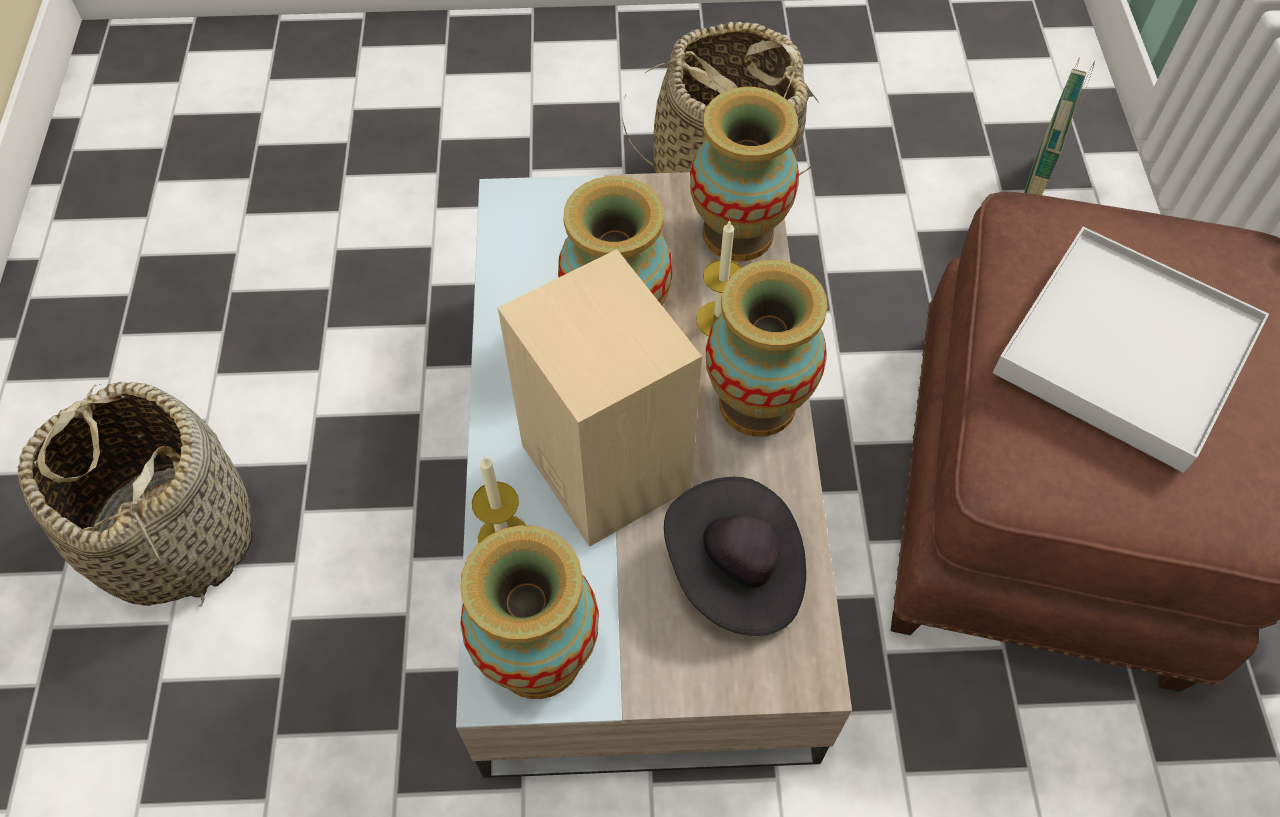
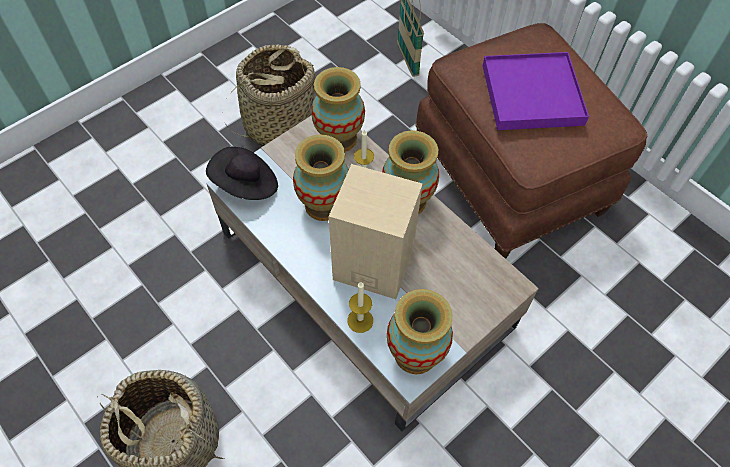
camera: 40 degrees left, 0 degrees up
black hat [664,477,806,636] -> black hat moved to [206,147,278,200]
white tray [993,227,1269,473] -> purple tray [483,52,589,130]

